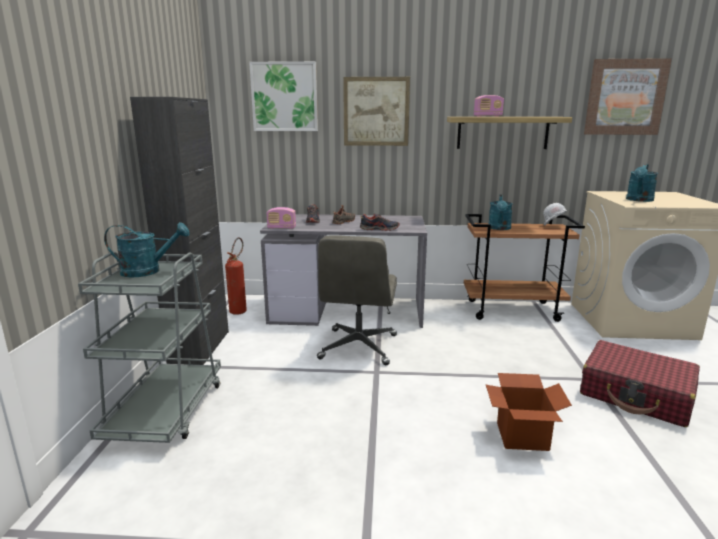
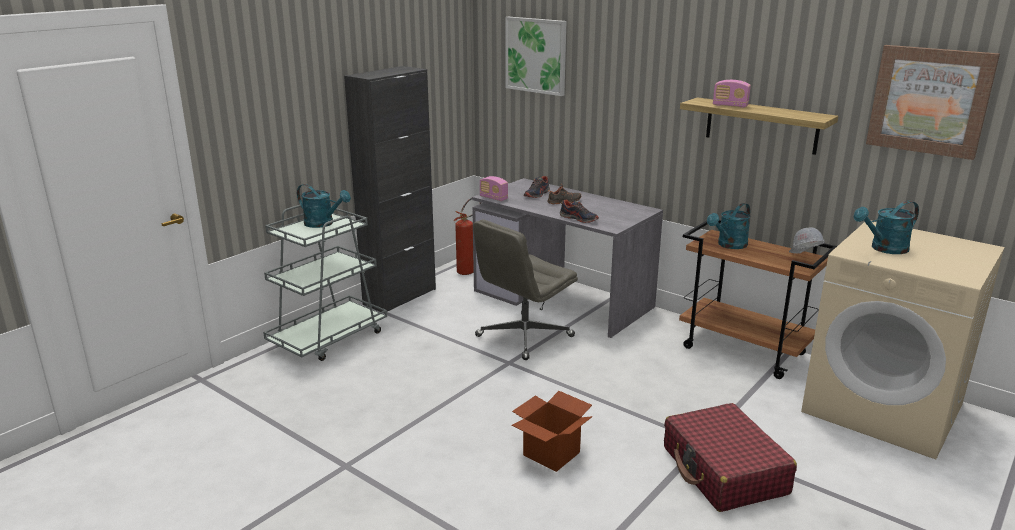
camera: 35 degrees right, 5 degrees up
picture [343,77,410,146] -> none

